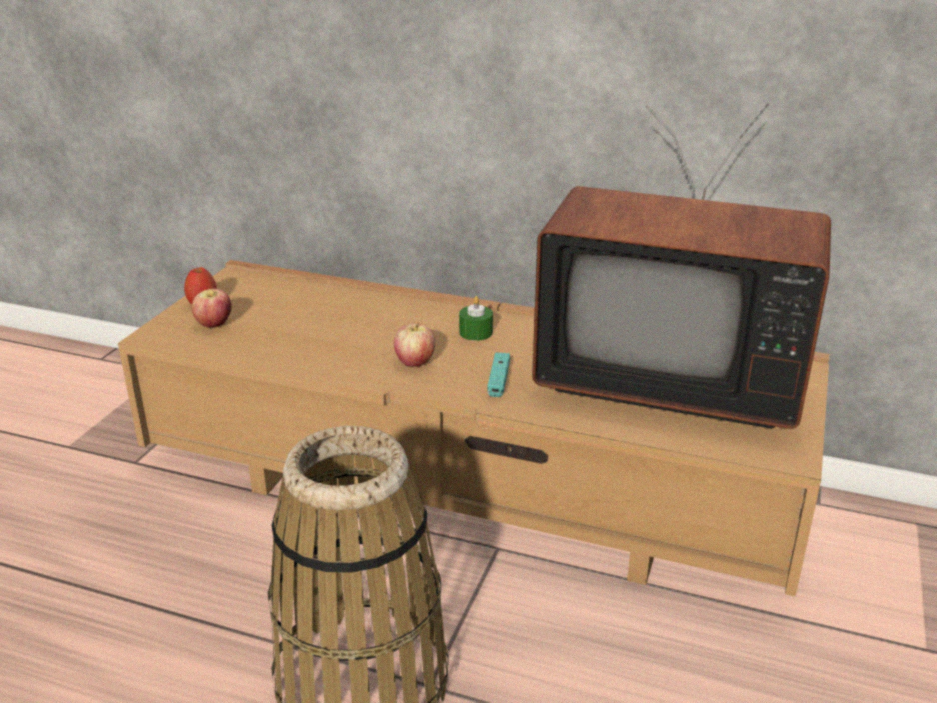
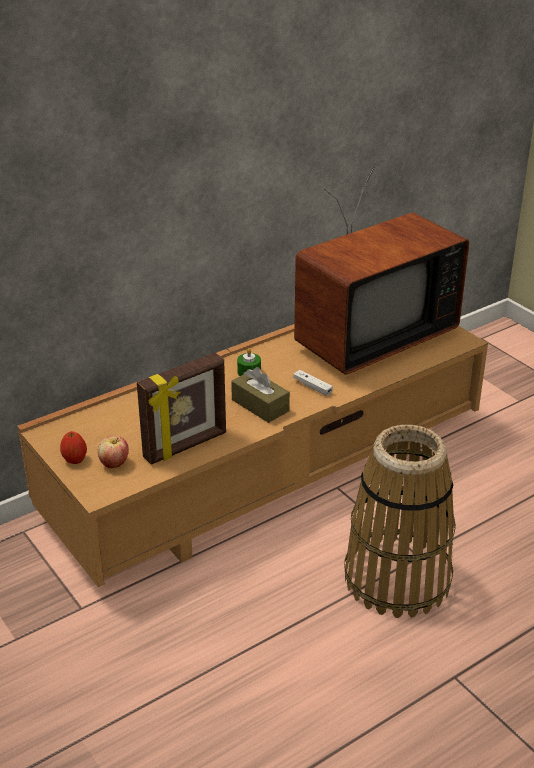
camera: 55 degrees left, 5 degrees up
apple [394,321,435,367] -> brown tissue box [231,367,290,423]
turquoise game controller [487,353,510,397] -> white game controller [293,370,333,396]
none -> picture frame [137,352,226,465]

